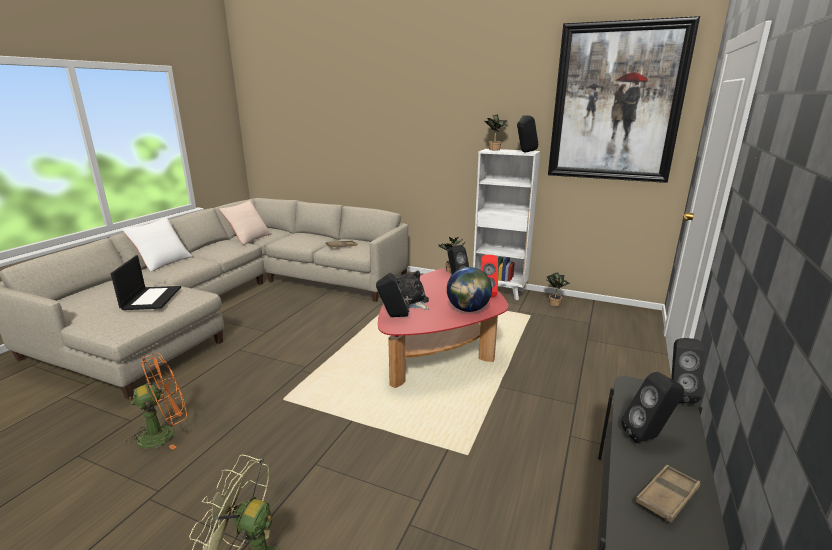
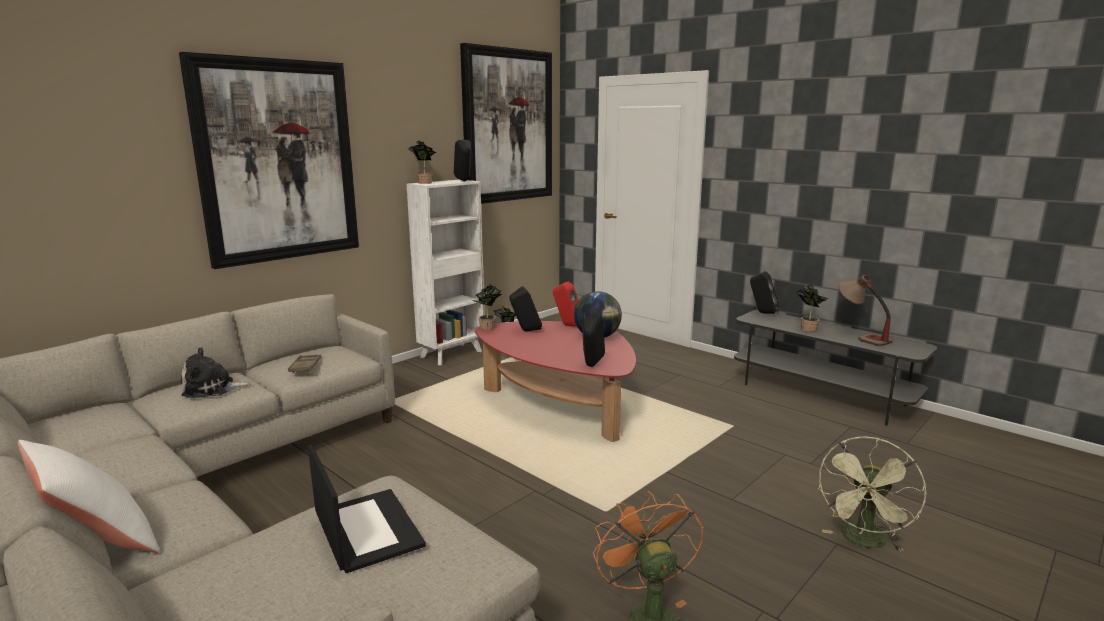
camera: 70 degrees left, 5 degrees down
laptop [111,255,181,310] -> laptop turned 45 degrees clockwise [308,445,426,573]
beige pillow [219,200,272,245] -> none
plush toy [396,271,429,310] -> plush toy moved to [181,347,251,398]
black speaker [621,372,684,443] -> potted plant [796,284,828,332]
brown tray [636,465,701,523] -> table lamp [838,275,893,346]
none -> picture [179,52,359,269]

